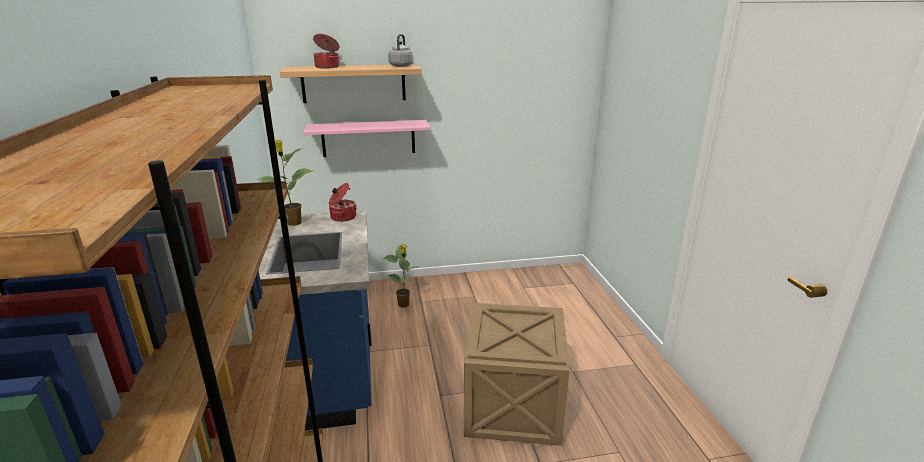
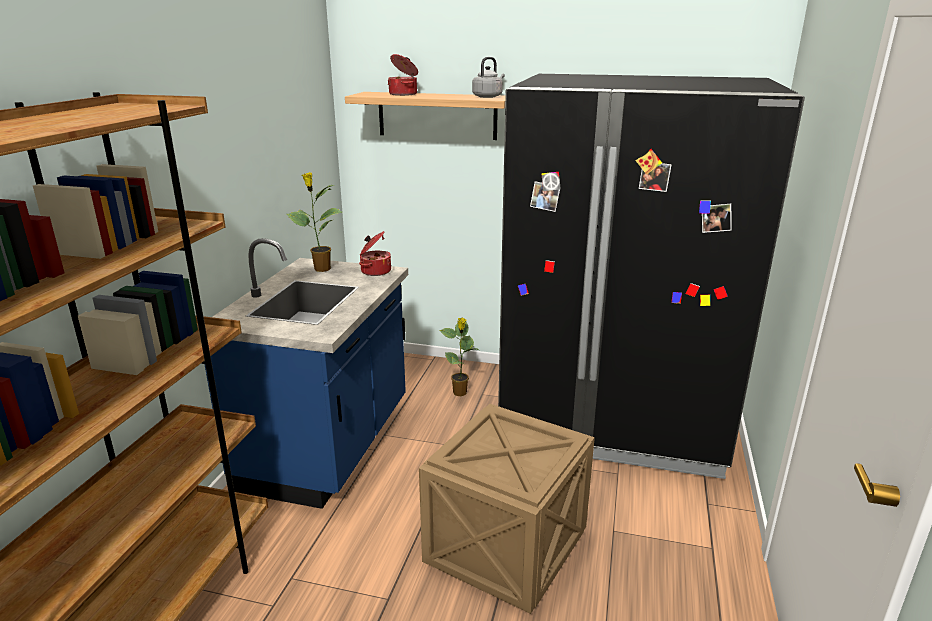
camera: 25 degrees right, 0 degrees up
pink shelf [303,120,431,157] -> none
none -> black fridge [498,74,805,479]

